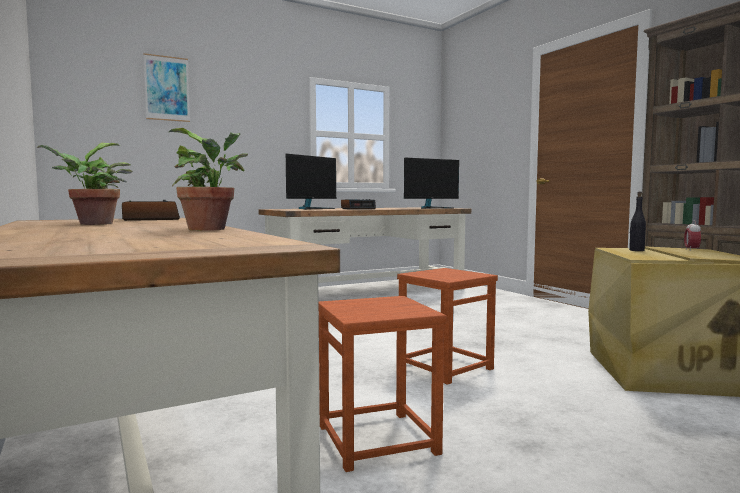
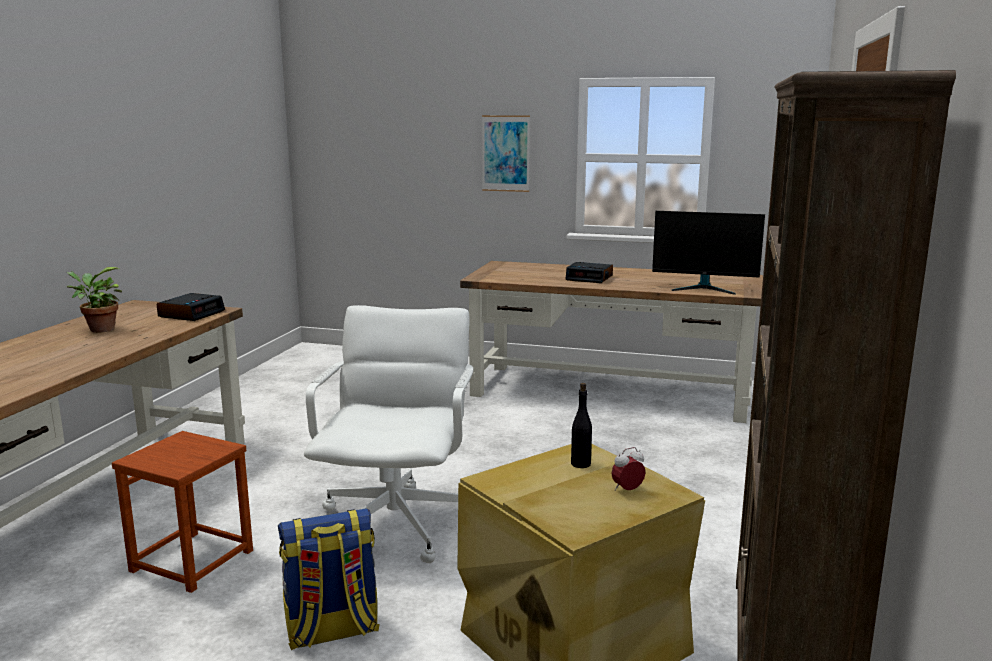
camera: 45 degrees right, 10 degrees up
picture [144,53,190,122] -> picture moved to [482,115,530,192]
potted plant [169,128,248,231] -> none
monitor [286,154,337,210] -> none
brown stool [397,268,498,385] -> white office chair [304,305,473,563]
none -> backpack [278,508,380,650]

